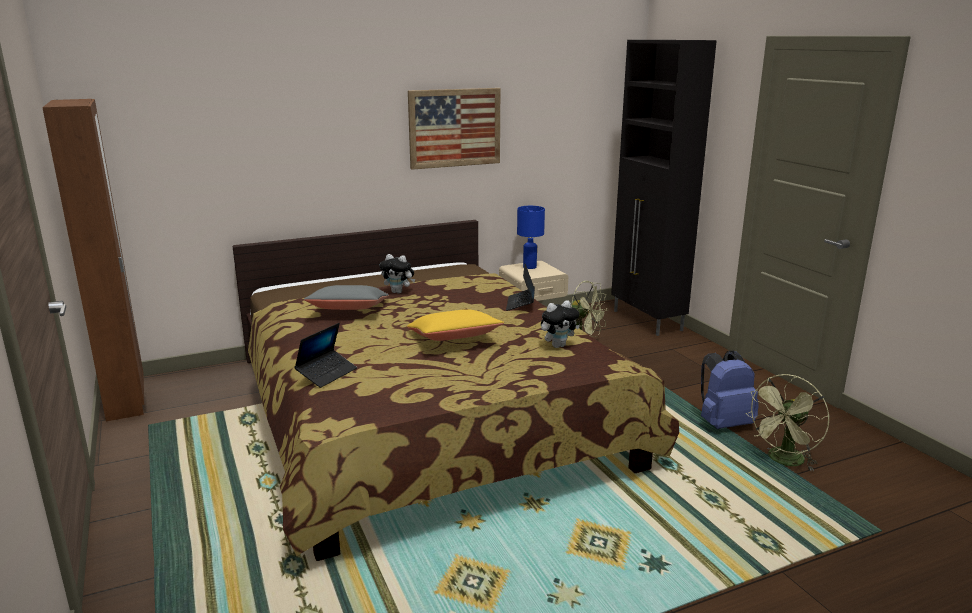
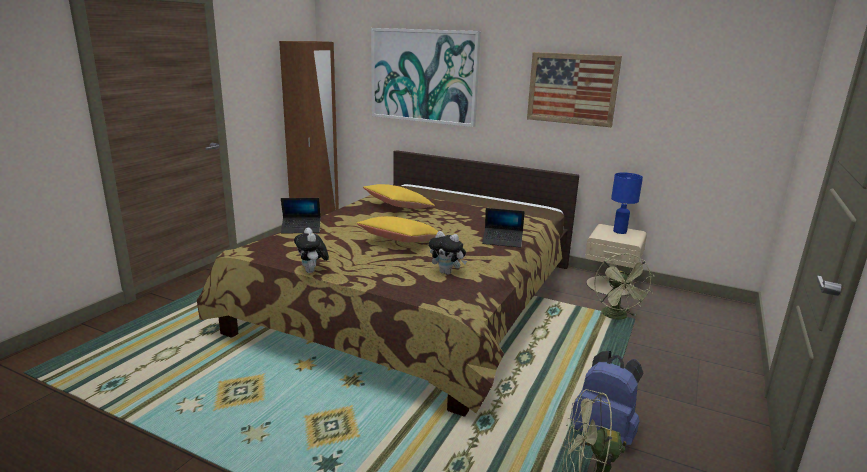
camera: 50 degrees right, 0 degrees up
grey pillow [304,285,389,310] -> yellow pillow [363,184,435,209]
plush toy [379,254,415,293] -> plush toy moved to [294,228,329,273]
laptop [506,264,535,311] -> laptop turned 135 degrees counterclockwise [482,208,525,248]
black cabinet [611,40,717,336] -> none
none -> picture [371,28,481,127]

